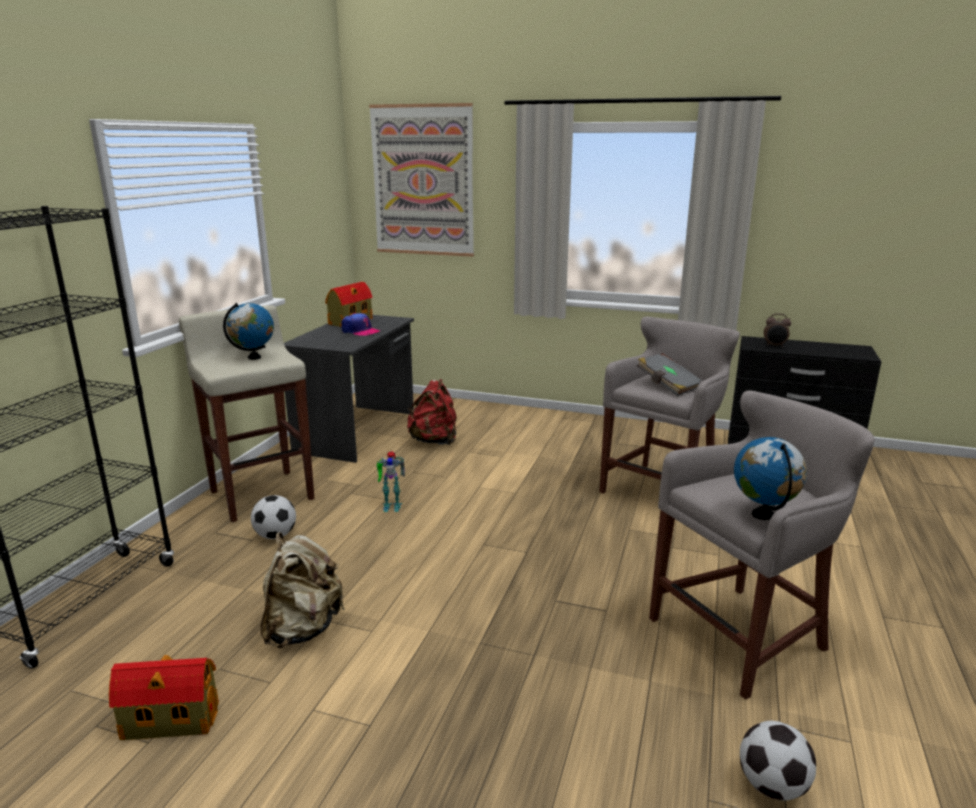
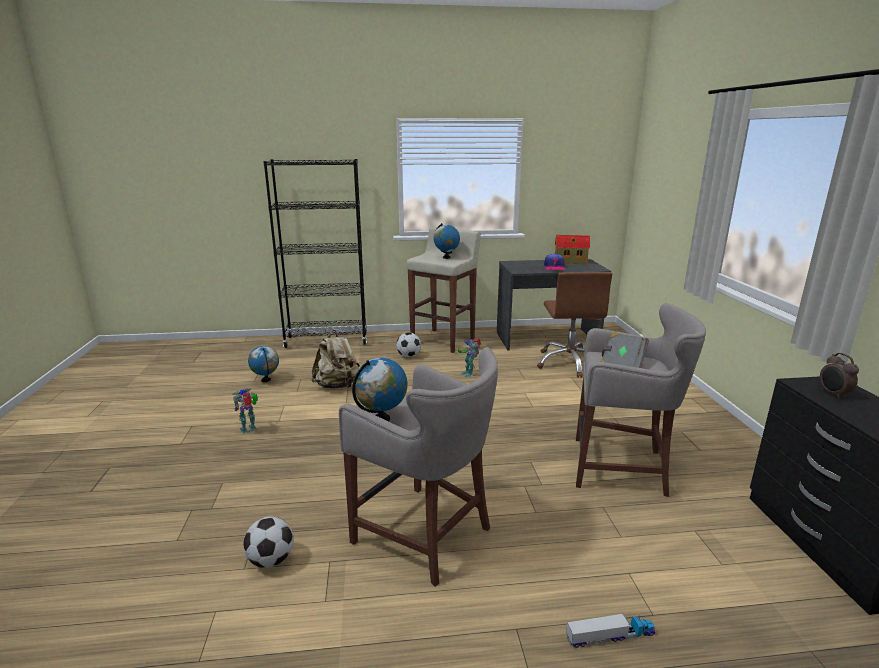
camera: 65 degrees right, 0 degrees up
toy house [109,655,219,740] -> globe [248,346,279,382]
picture [369,103,474,257] -> none
red backpack [407,379,457,445] -> brown office chair [537,272,612,378]
none -> toy robot [233,388,258,434]
none -> toy truck [566,614,655,648]

